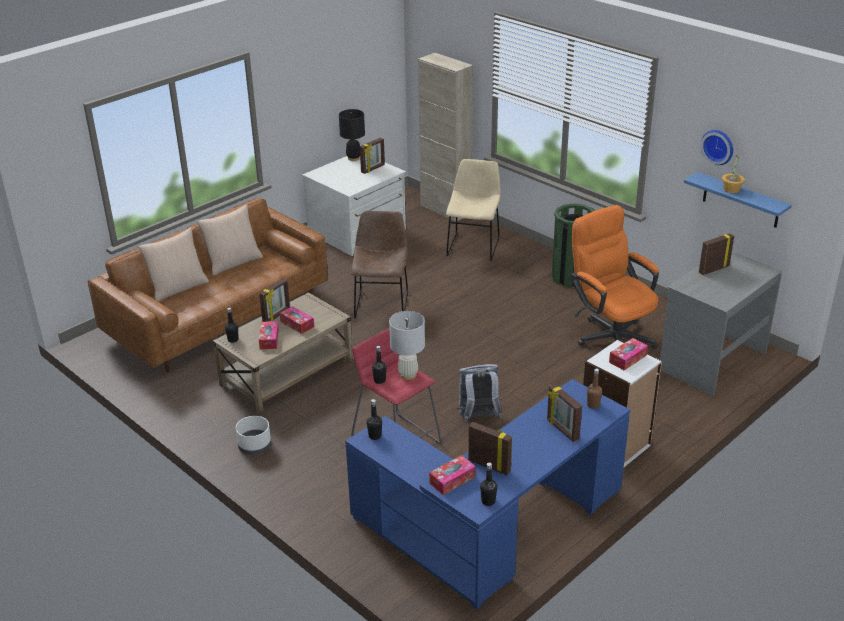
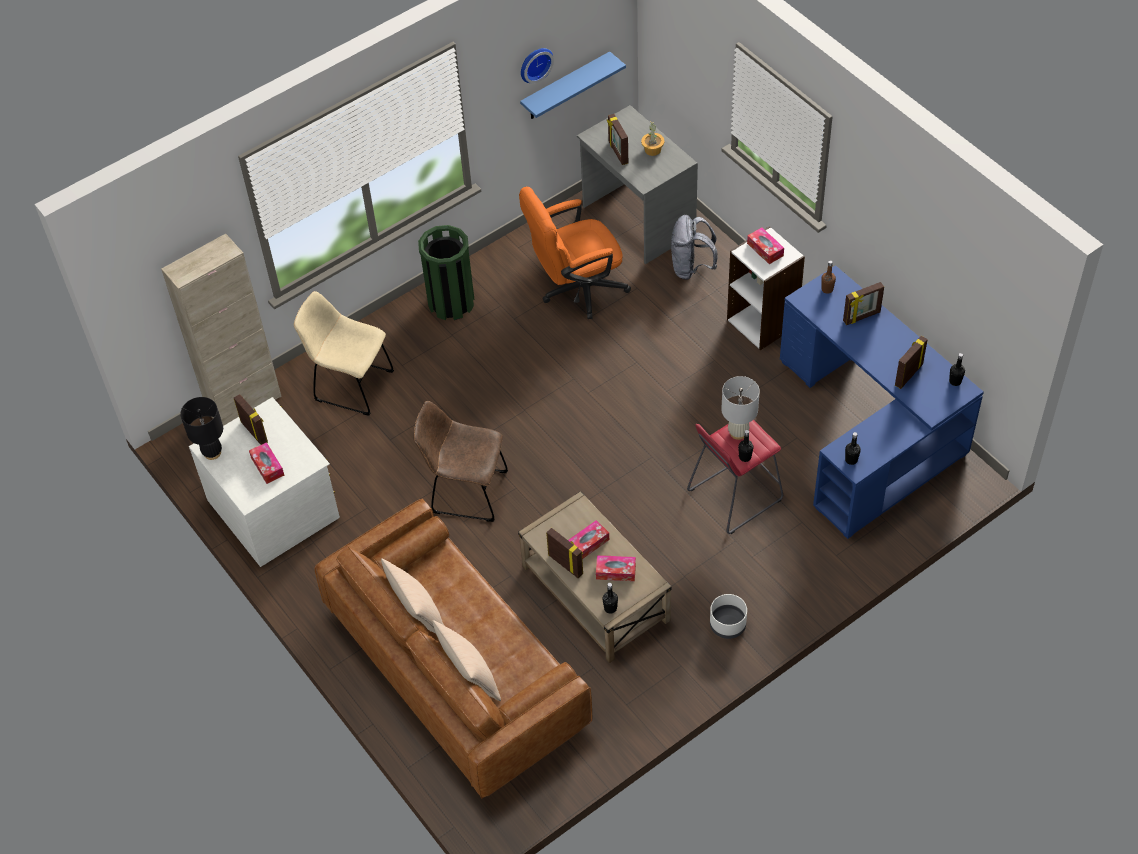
camera: 80 degrees left, 20 degrees up
tissue box [429,455,476,495] -> tissue box moved to [249,442,284,484]
grey backpack [457,364,503,421] -> grey backpack moved to [671,215,718,280]
potted plant [722,155,745,193] -> potted plant moved to [641,122,665,156]

